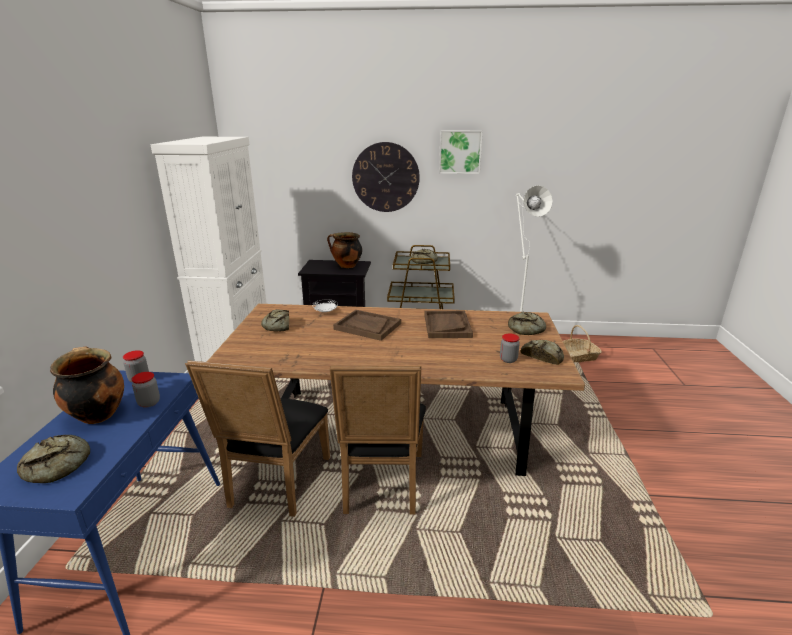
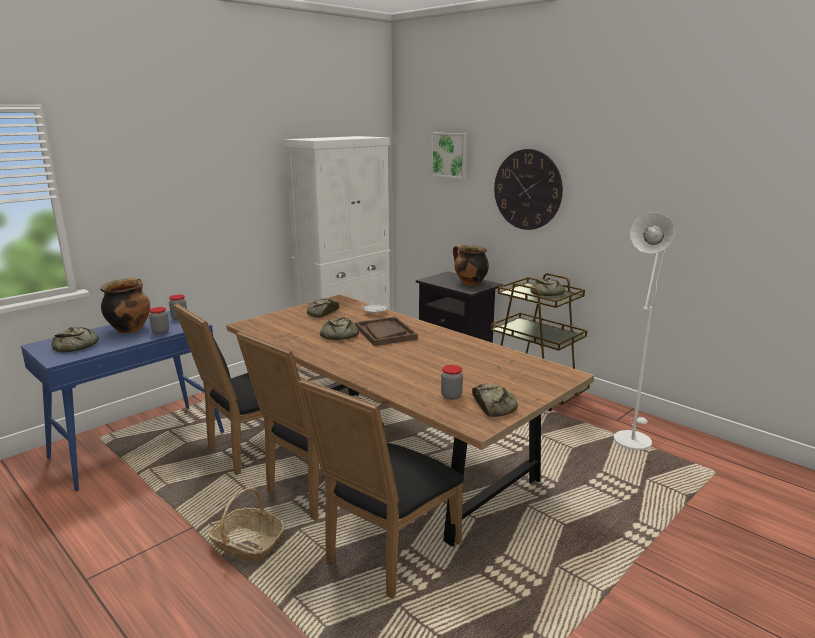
camera: 40 degrees right, 5 degrees down
brown tray [424,311,473,338] -> none
picture [439,130,483,174] -> picture moved to [431,133,468,179]
bread [508,311,546,335] -> bread moved to [320,317,359,340]
basket [563,325,602,362] -> basket moved to [208,488,285,563]
none -> black chair [298,378,464,599]

